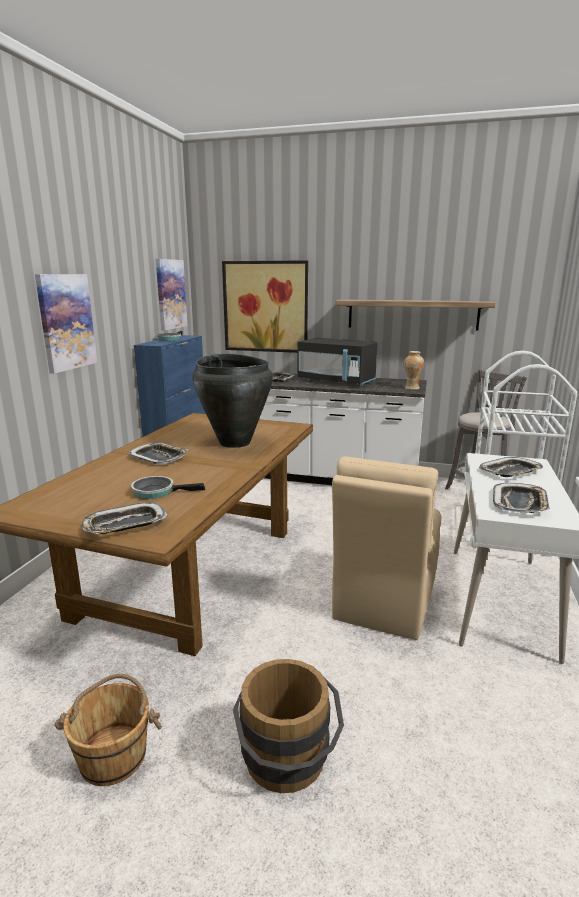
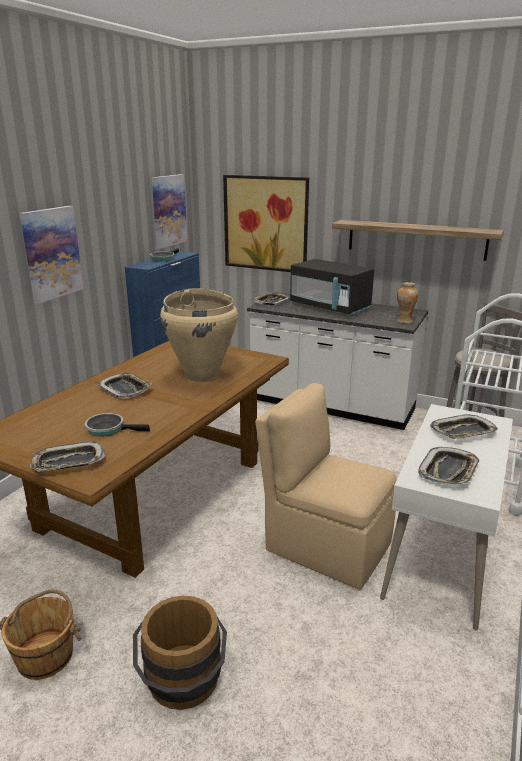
camera: 10 degrees right, 5 degrees up
black vase [192,354,273,448] -> beige vase [160,288,238,383]
beige chair [332,456,441,640] -> beige chair turned 90 degrees clockwise [255,383,397,589]

